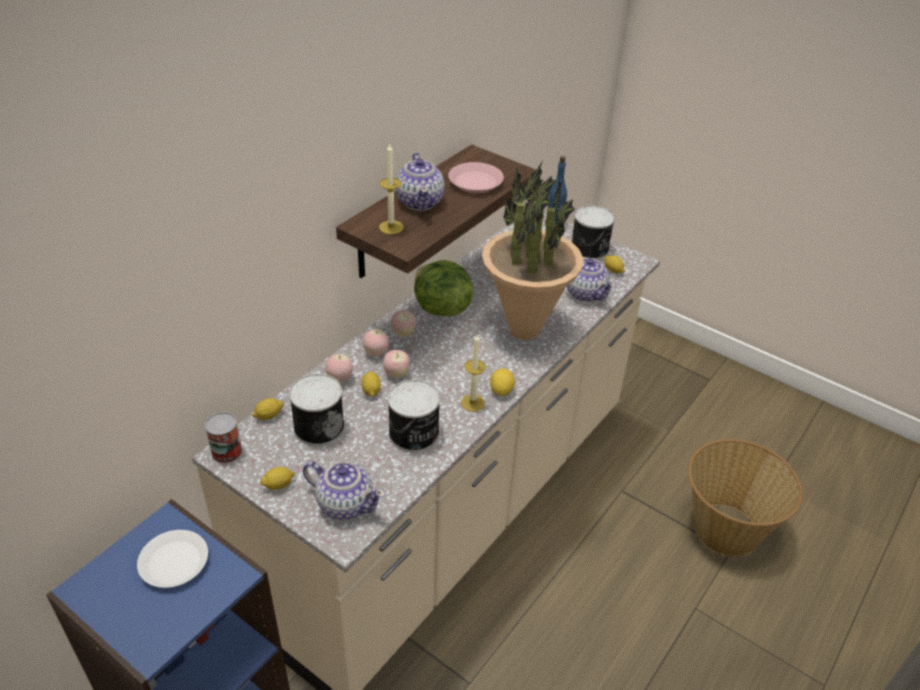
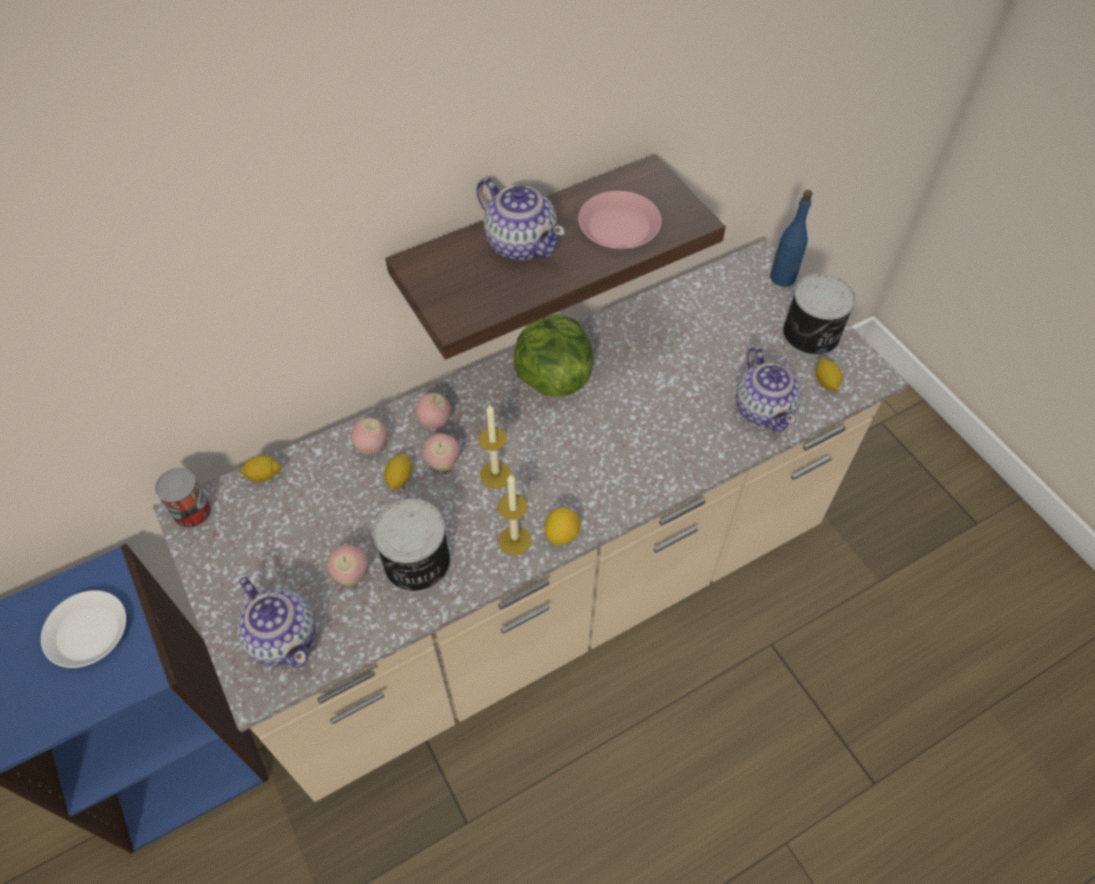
camera: 25 degrees right, 15 degrees up
lemon [260,467,295,490] -> none
can [289,374,345,446] -> none
candle [379,143,404,234] -> candle moved to [478,404,512,489]
apple [391,310,416,337] -> apple moved to [327,545,368,586]
teapot [395,153,445,211] -> teapot turned 60 degrees counterclockwise [476,178,565,261]
potted plant [482,161,583,340] -> none
basket [688,439,803,557] -> none

